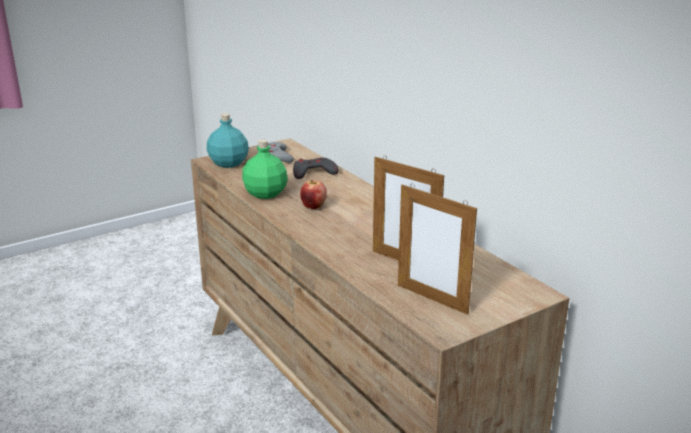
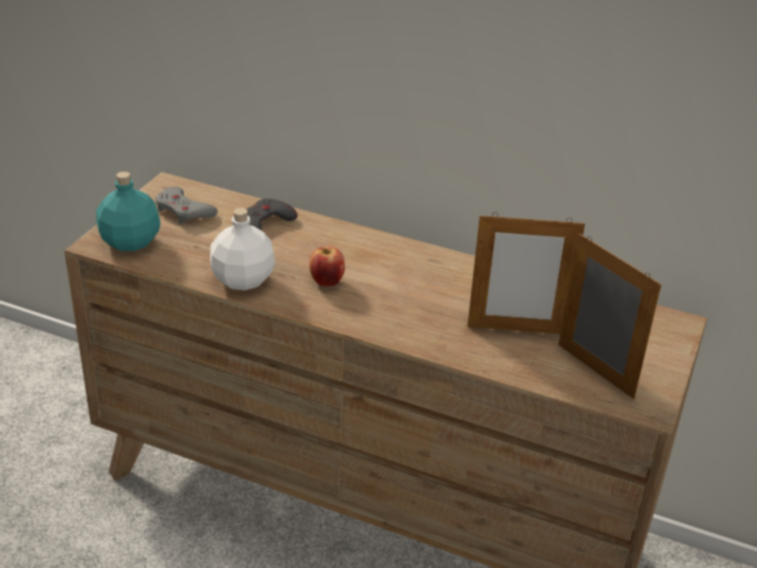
camera: 35 degrees left, 10 degrees up
green bottle [242,140,288,199] -> white bottle [210,208,275,290]
picture frame [398,184,477,315] -> picture frame turned 135 degrees counterclockwise [558,233,661,399]

